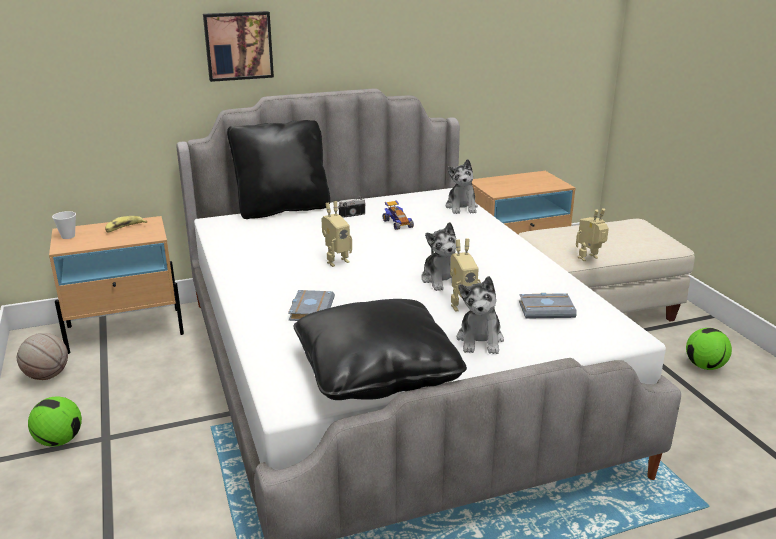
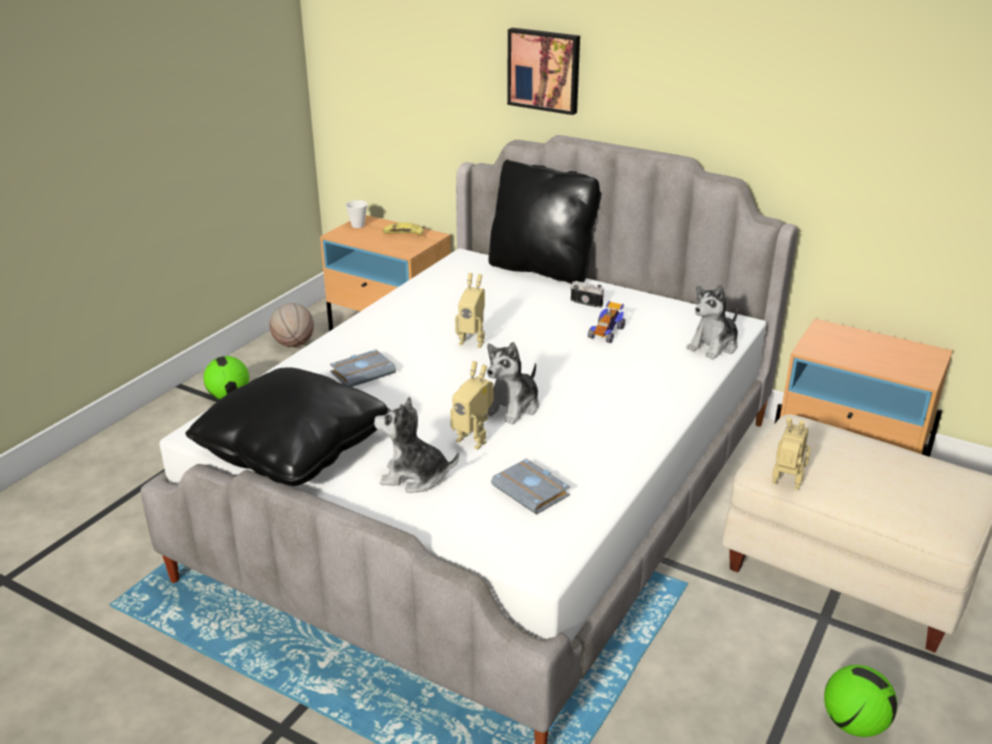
camera: 50 degrees right, 5 degrees up
plush toy [457,276,504,354] -> plush toy turned 45 degrees clockwise [374,397,459,493]

